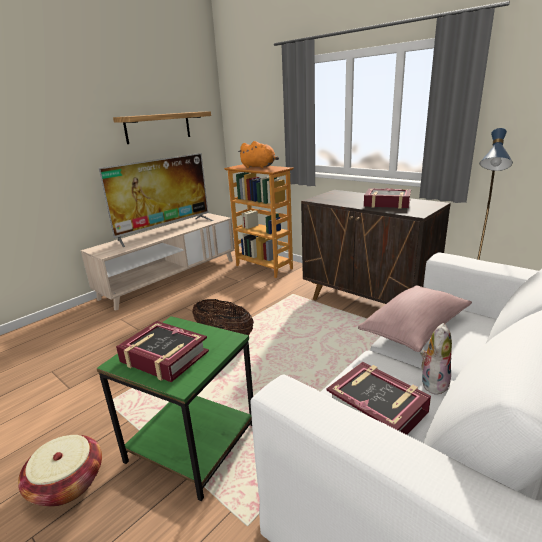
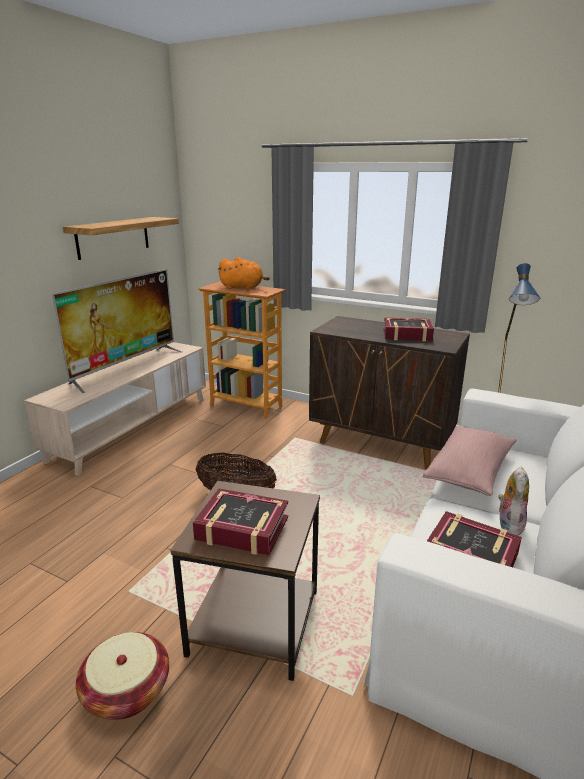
camera: 15 degrees left, 0 degrees up
green side table [97,316,253,501] -> brown side table [170,481,320,681]

